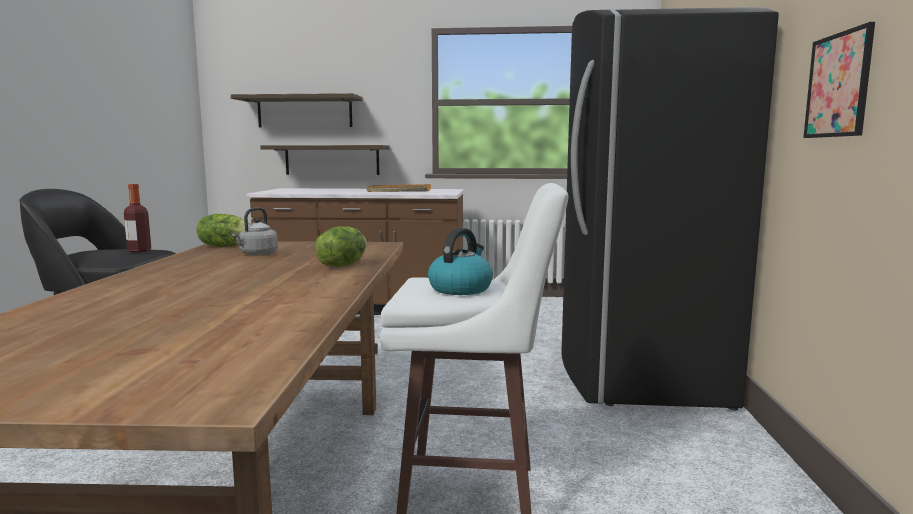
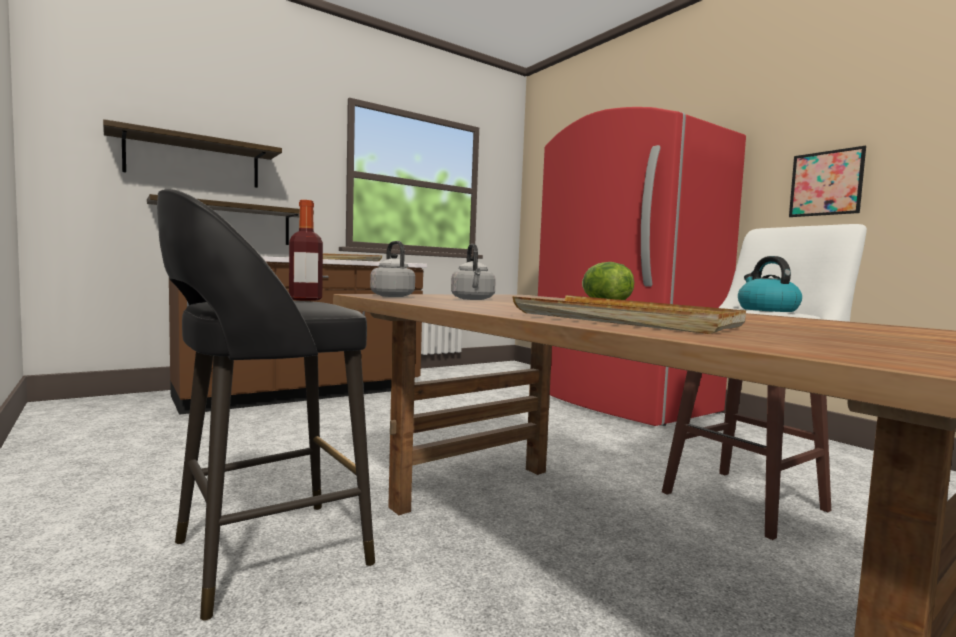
camera: 40 degrees left, 5 degrees down
lettuce [197,214,250,247] -> grey kettle [370,241,415,297]
black fridge [562,7,779,410] -> red fridge [538,107,746,426]
none -> beige tray [512,295,746,334]

